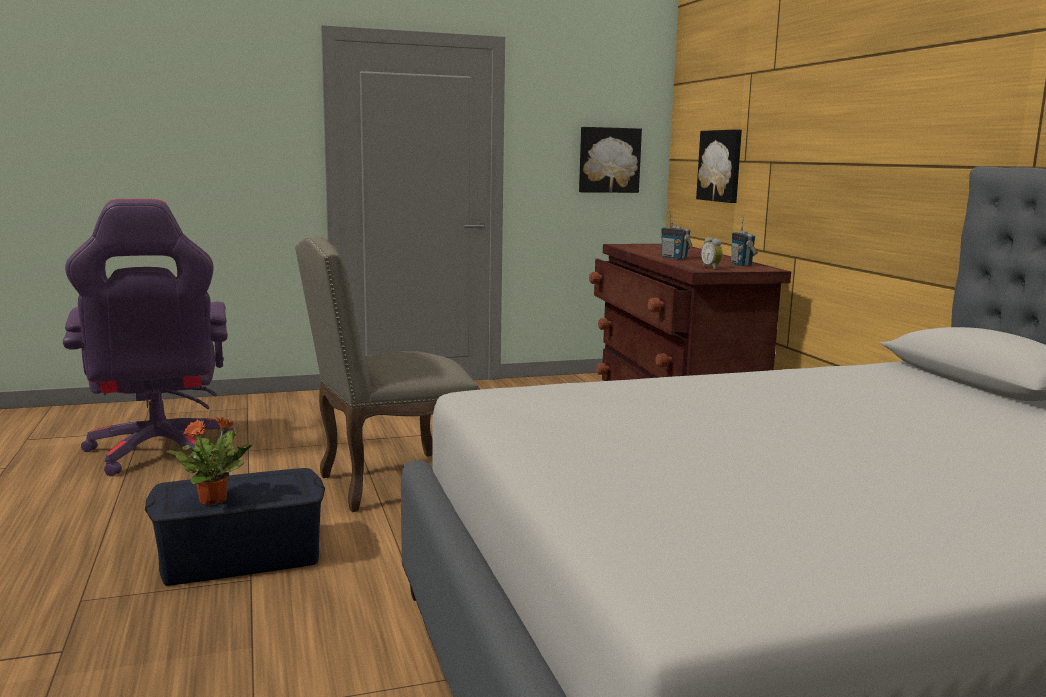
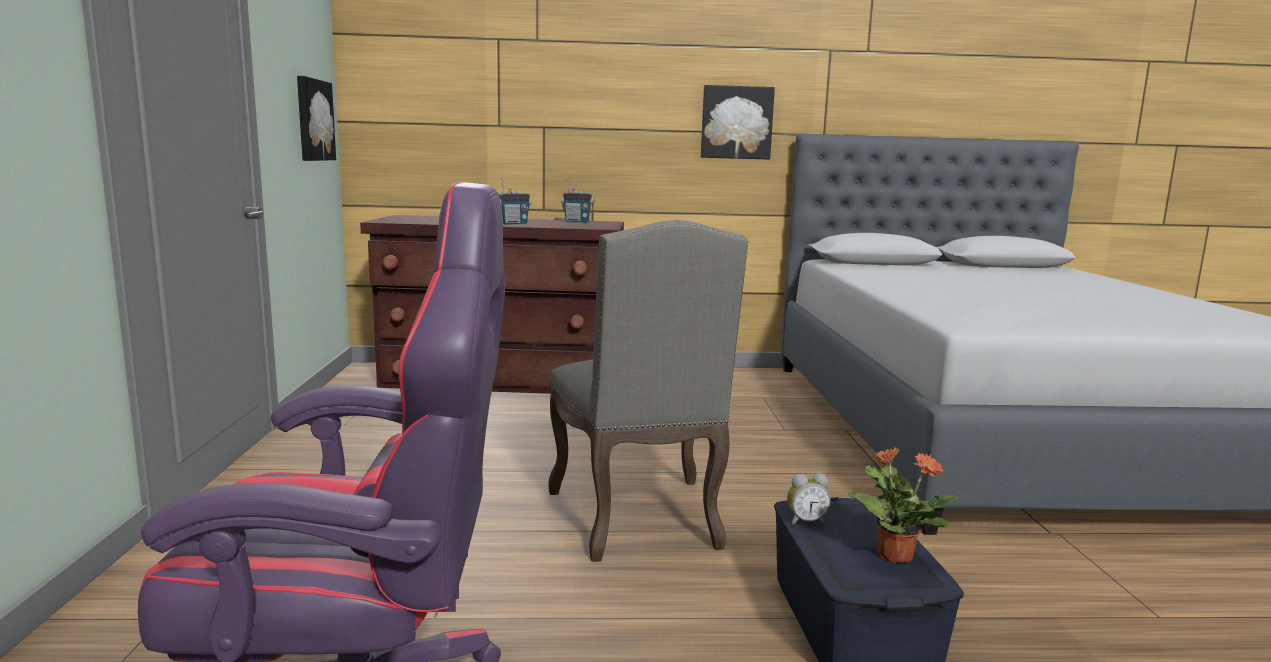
camera: 75 degrees left, 0 degrees up
picture [696,129,742,203] -> picture moved to [701,85,775,160]
alarm clock [701,237,723,269] -> alarm clock moved to [787,473,831,525]

